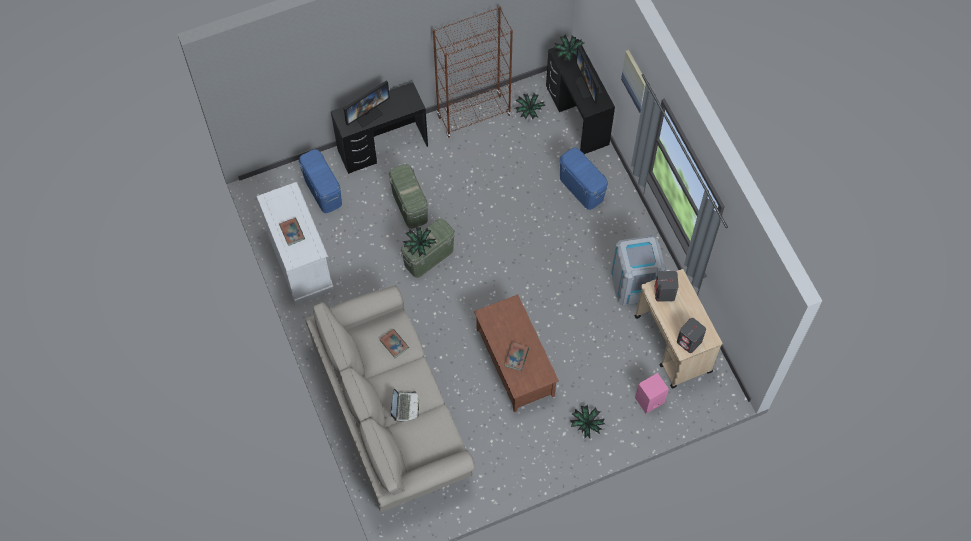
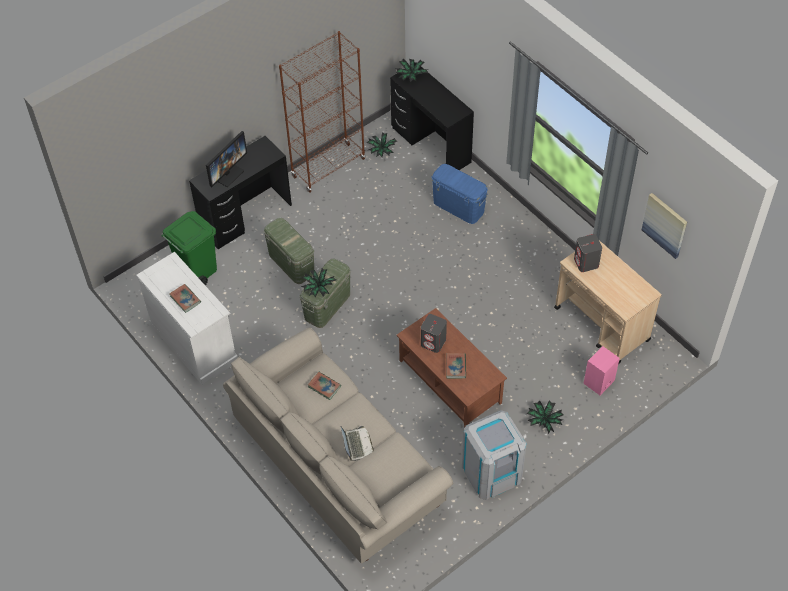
camera: 15 degrees left, 10 degrees down
blue storage box [299,149,342,213] -> green trash can [161,211,217,286]
monitor [574,45,603,104] -> none
grey trash can [611,235,666,306] -> grey trash can moved to [462,410,527,500]
picture [621,50,646,113] -> picture moved to [642,193,687,259]
grey speaker [677,318,706,353] -> grey speaker moved to [421,314,447,353]

